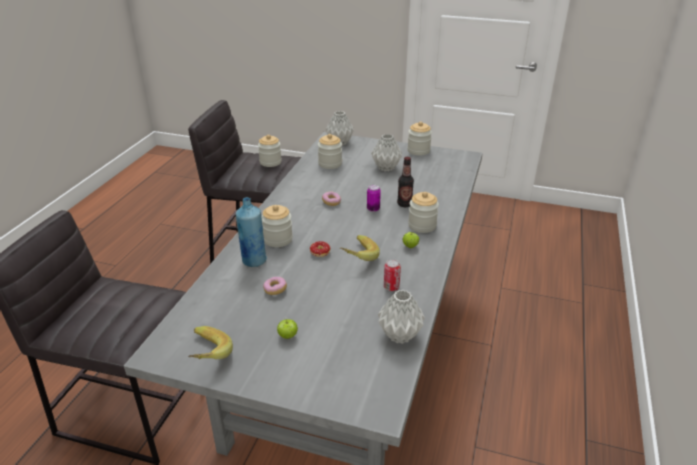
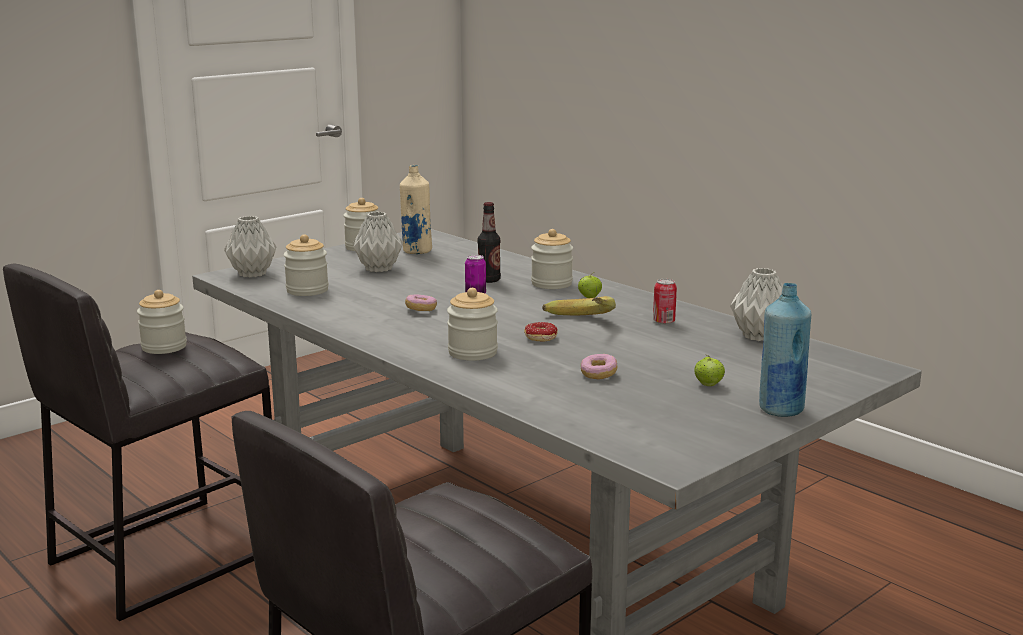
camera: 60 degrees left, 15 degrees down
banana [188,326,233,359] -> none
blue bottle [236,197,267,267] -> blue bottle moved to [759,283,811,417]
none -> beige bottle [400,165,432,254]

